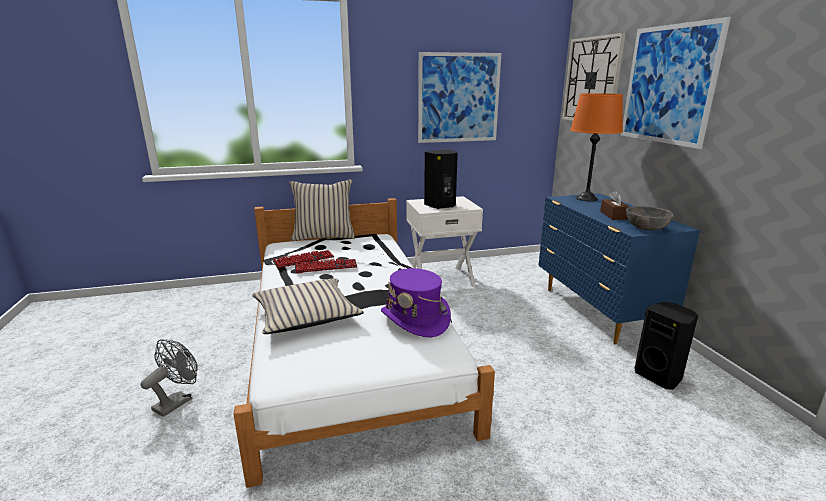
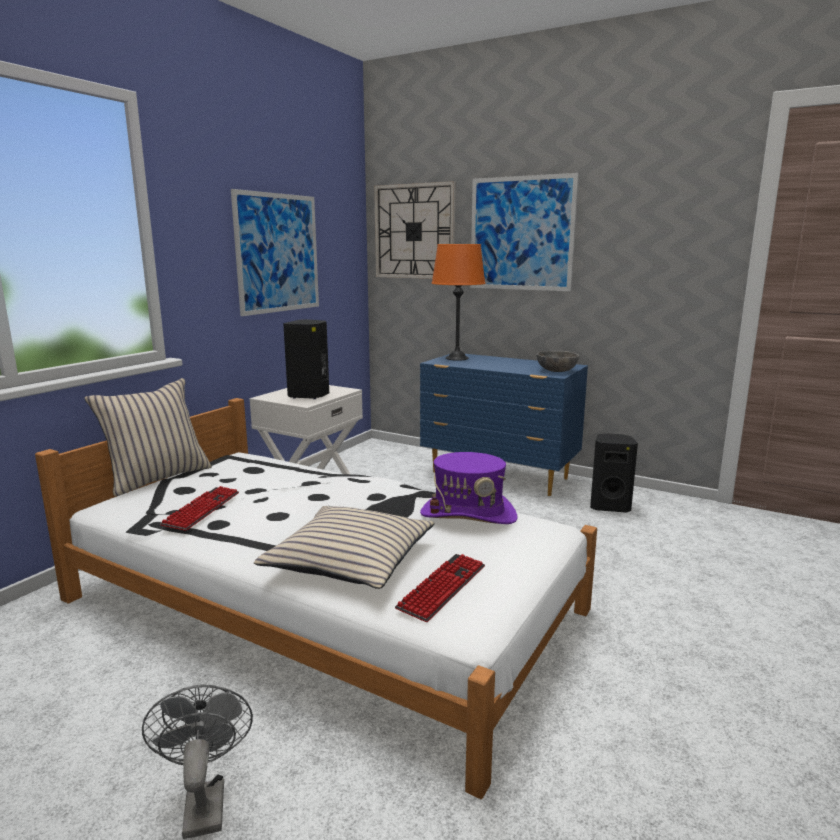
camera: 45 degrees left, 5 degrees down
keyboard [295,259,357,273] -> keyboard moved to [395,554,485,622]
brown tissue box [600,191,629,220] -> none

